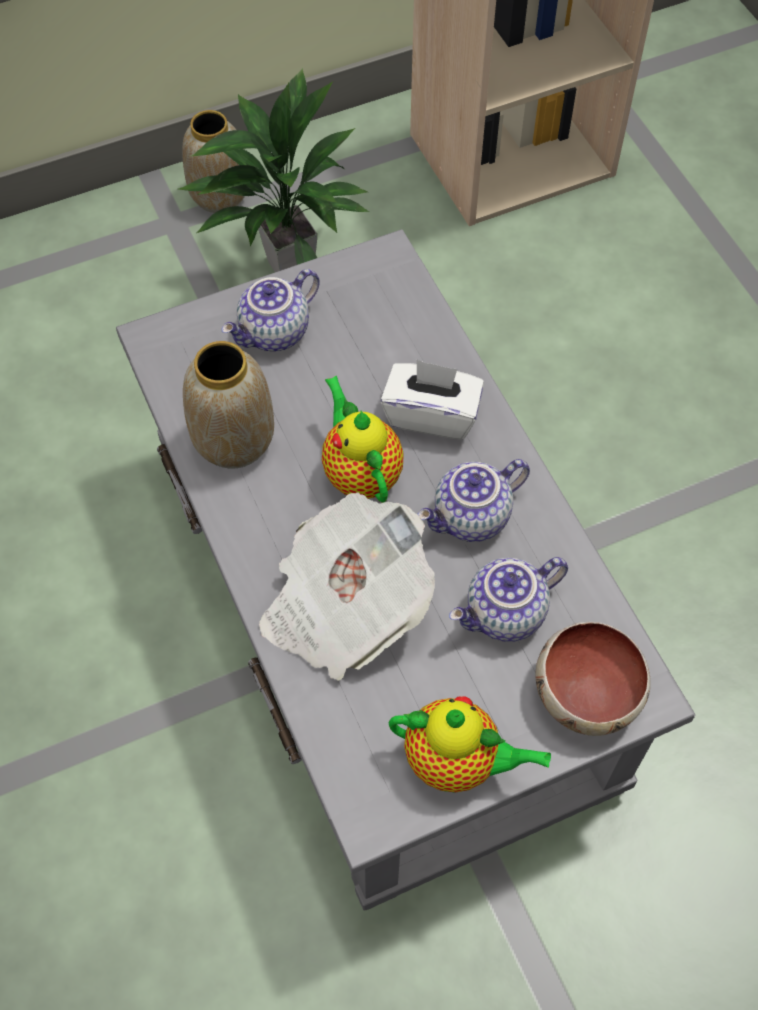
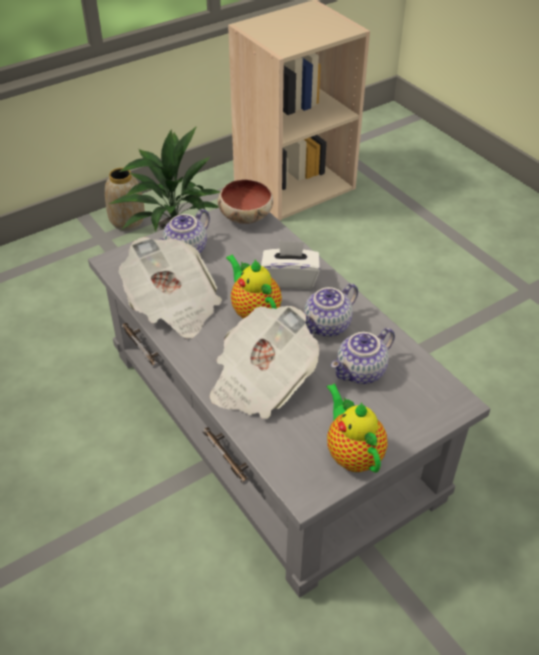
camera: 10 degrees left, 15 degrees down
vase [183,341,274,469] -> newspaper [119,237,222,338]
teapot [389,696,551,792] -> teapot turned 120 degrees counterclockwise [326,383,388,473]
bowl [535,621,650,736] -> bowl moved to [218,180,273,224]

